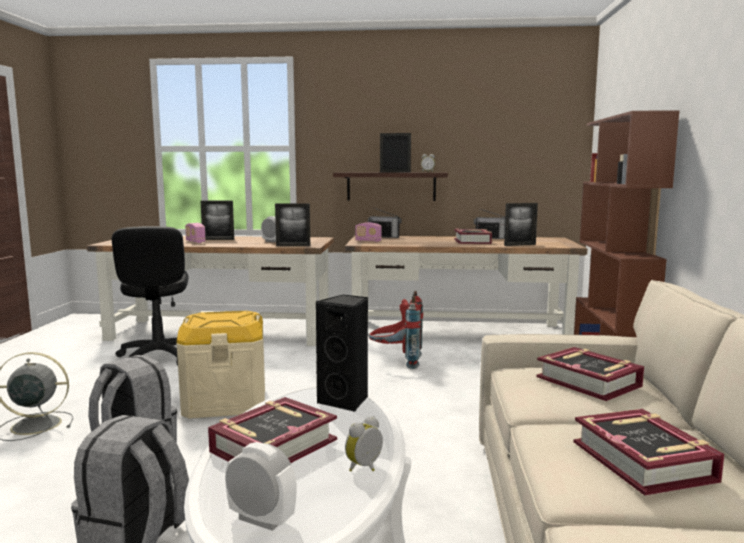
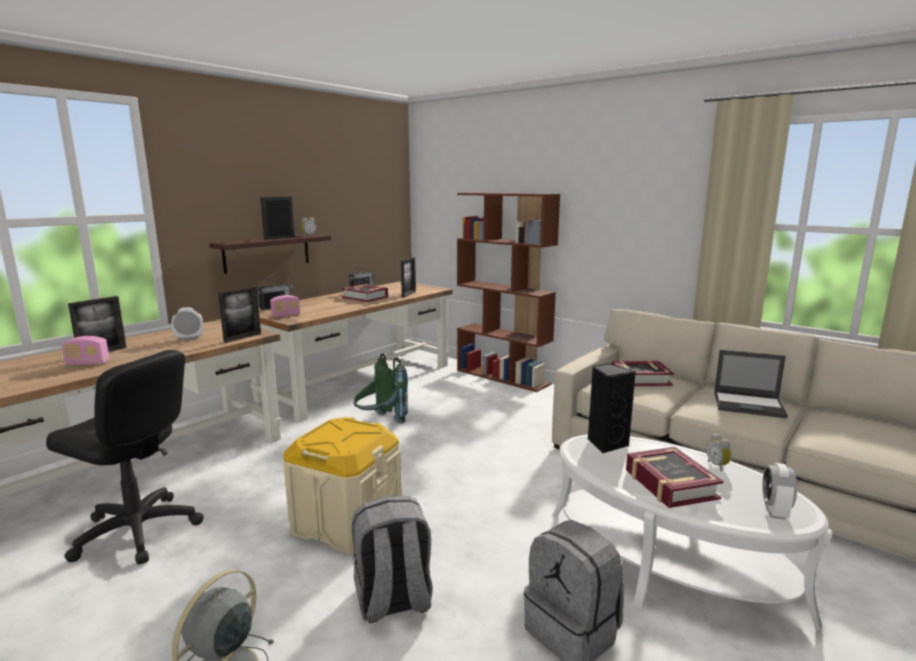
camera: 55 degrees left, 5 degrees up
alarm clock [225,442,297,531] -> alarm clock turned 45 degrees counterclockwise [762,463,797,520]
red backpack [369,291,423,369] -> green backpack [354,353,408,423]
book [574,409,724,496] -> laptop [714,350,788,418]

